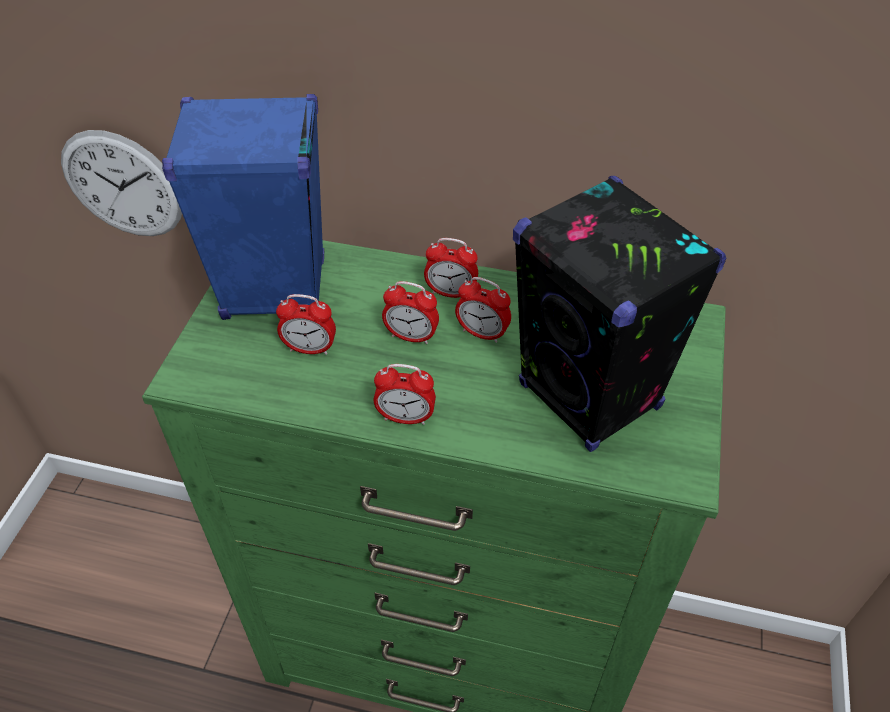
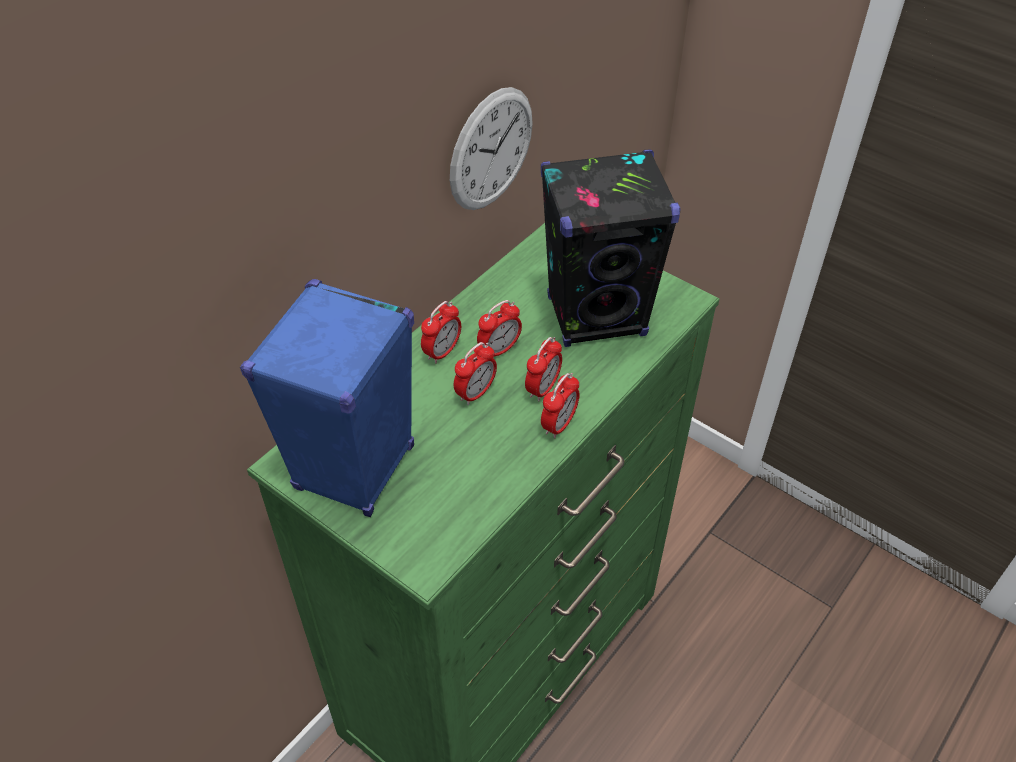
camera: 65 degrees left, 0 degrees up
wall clock [61,130,182,236] -> wall clock moved to [450,87,533,210]
alarm clock [276,294,336,355] -> alarm clock moved to [525,337,562,402]

